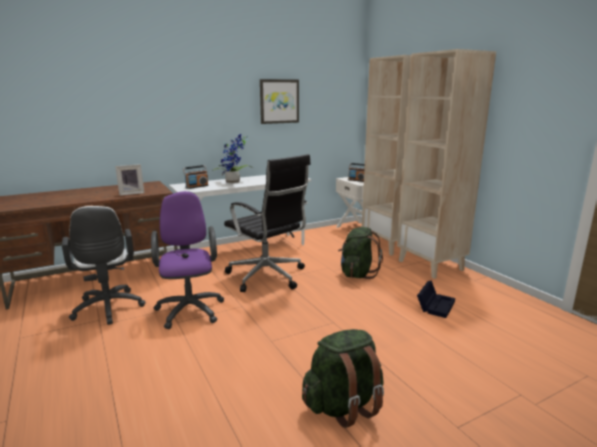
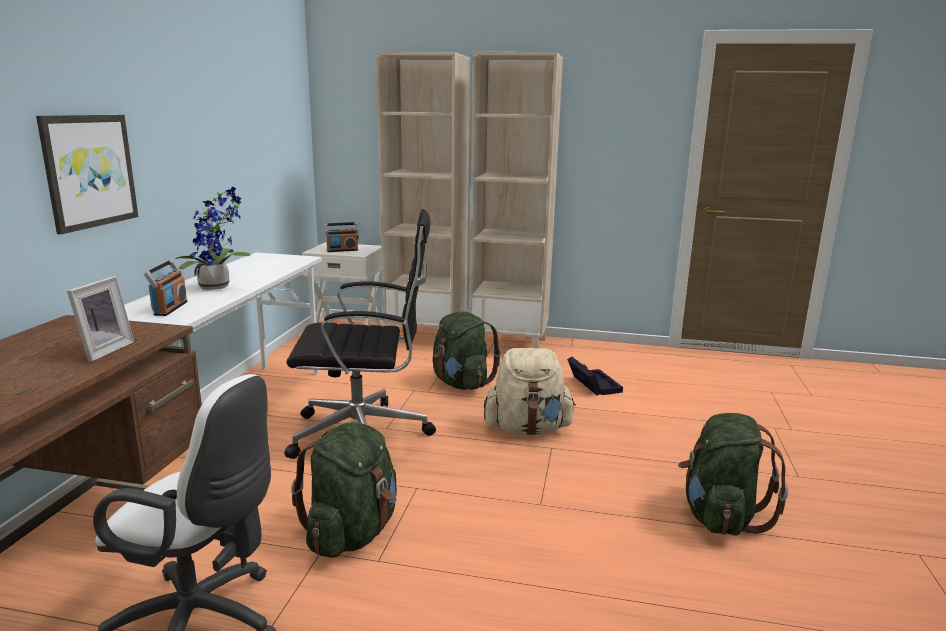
camera: 50 degrees left, 0 degrees up
purple office chair [151,191,224,329] -> green backpack [291,422,397,558]
picture [260,79,299,124] -> picture moved to [36,115,138,234]
none -> beige backpack [484,348,576,436]

